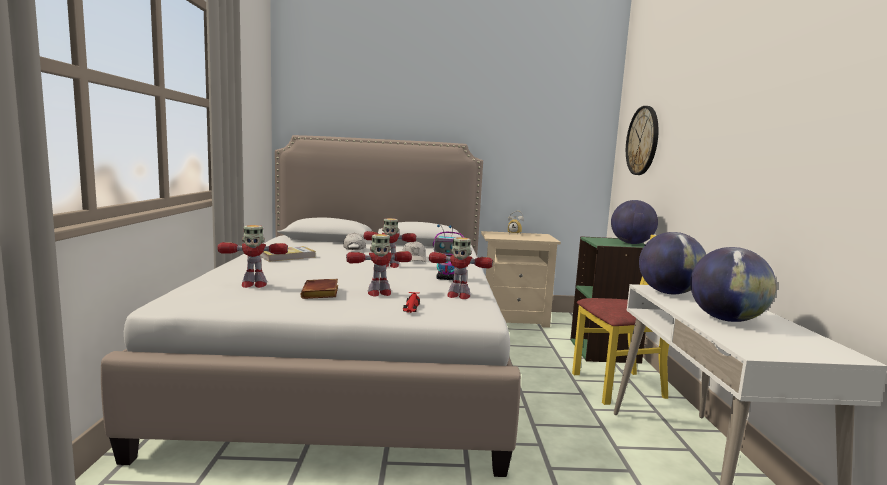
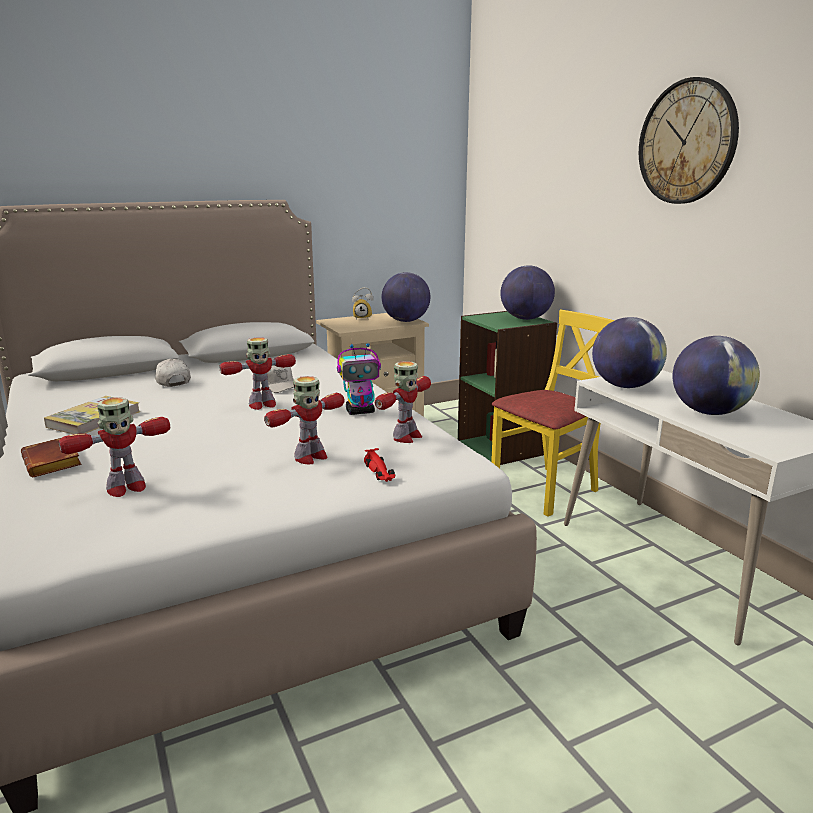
camera: 25 degrees left, 10 degrees up
brown book [301,279,338,299] -> brown book moved to [21,438,81,477]
toy robot [429,237,493,299] -> toy robot turned 45 degrees counterclockwise [375,361,431,443]
wall clock [626,106,658,175] -> wall clock moved to [639,77,739,204]
none -> globe [382,272,430,322]

